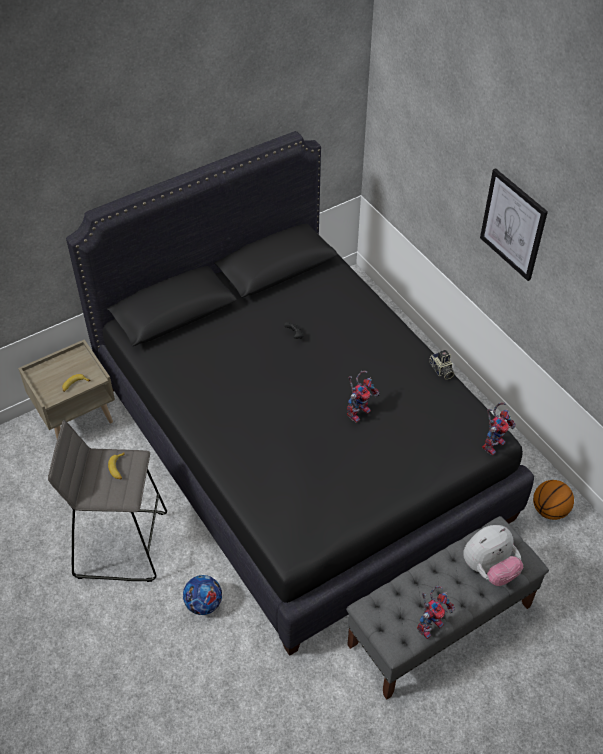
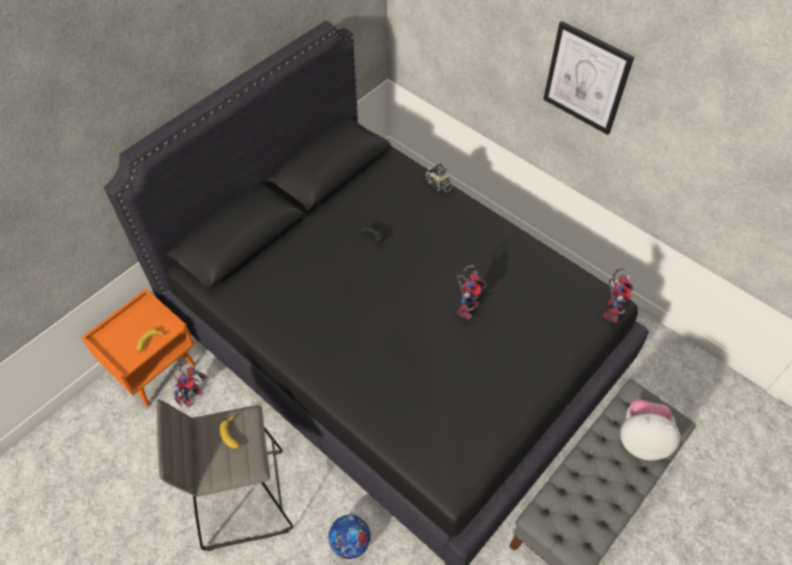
camera: 15 degrees left, 5 degrees up
beige nightstand [18,339,115,439] -> orange nightstand [81,289,196,407]
toy robot [417,586,455,639] -> toy robot moved to [169,362,208,408]
camera [429,350,454,380] -> camera moved to [425,163,453,192]
plush toy [463,525,523,586] -> plush toy turned 120 degrees counterclockwise [620,399,681,460]
basketball [533,480,574,520] -> none

